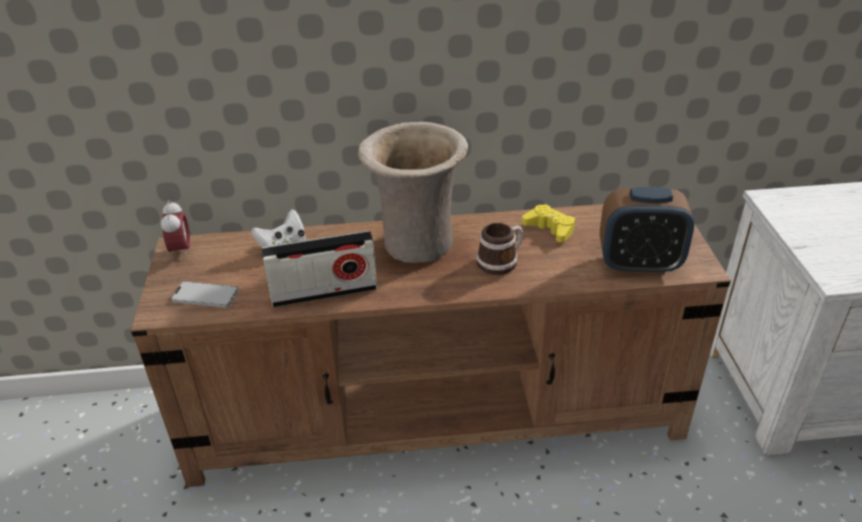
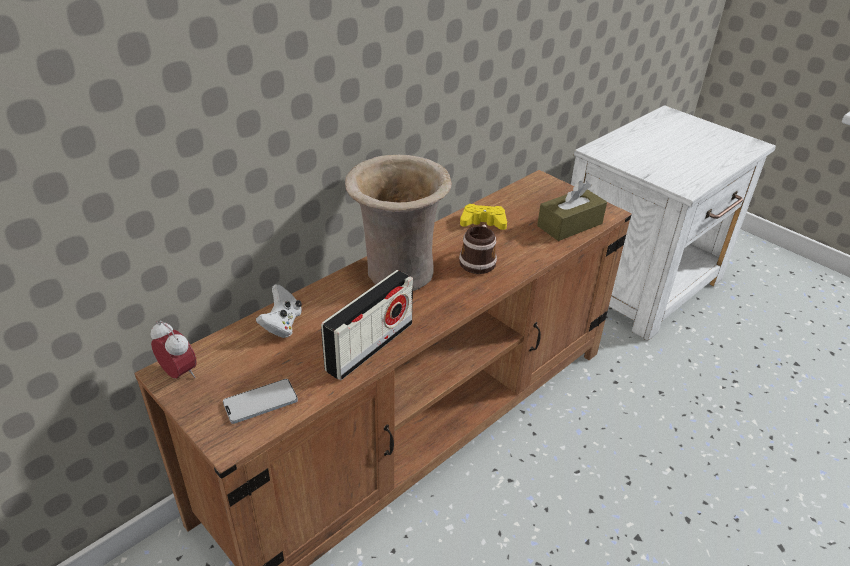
camera: 40 degrees left, 0 degrees up
alarm clock [600,187,694,275] -> brown tissue box [537,181,607,241]

